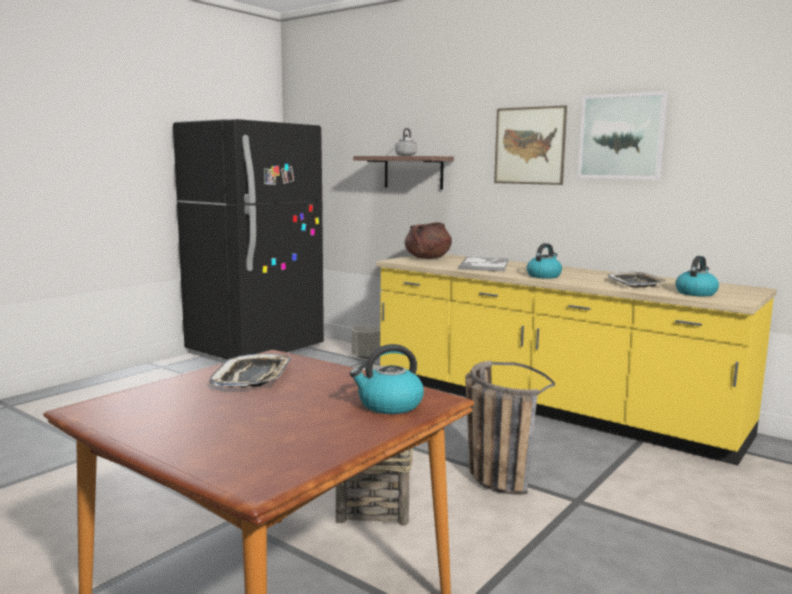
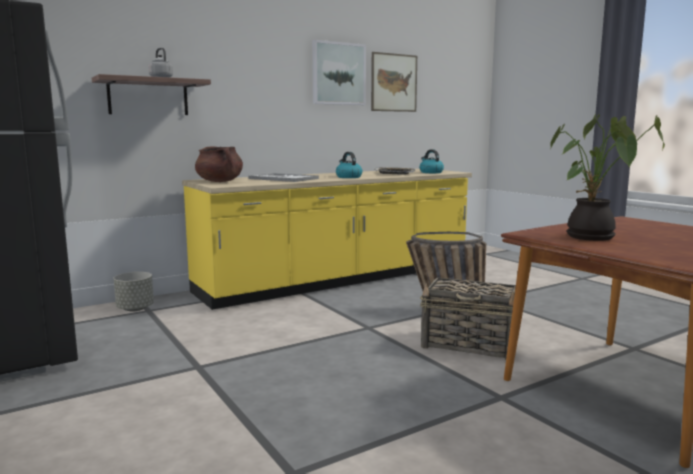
camera: 70 degrees left, 0 degrees up
tray [210,354,291,388] -> potted plant [550,114,665,241]
kettle [350,344,424,414] -> none
picture [494,105,567,185] -> picture moved to [371,52,417,112]

